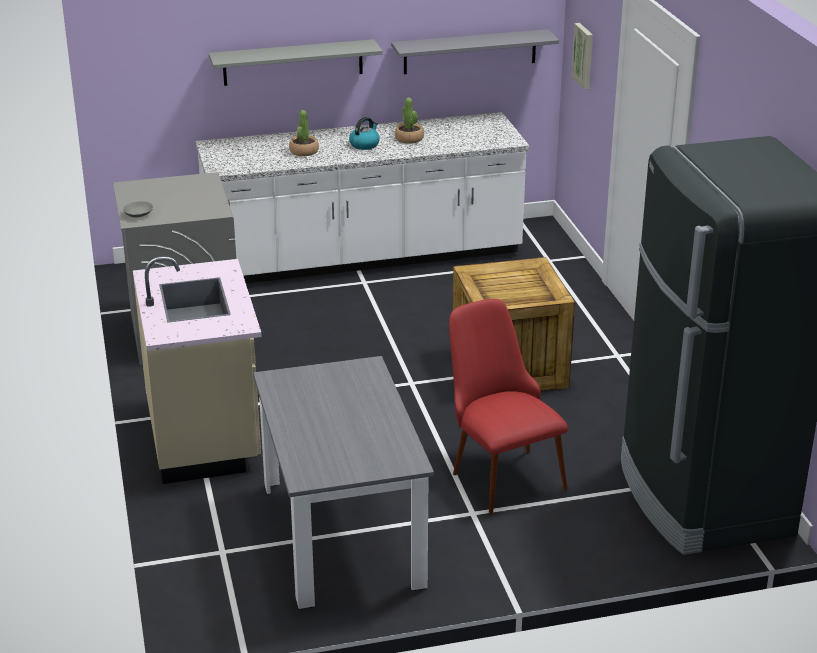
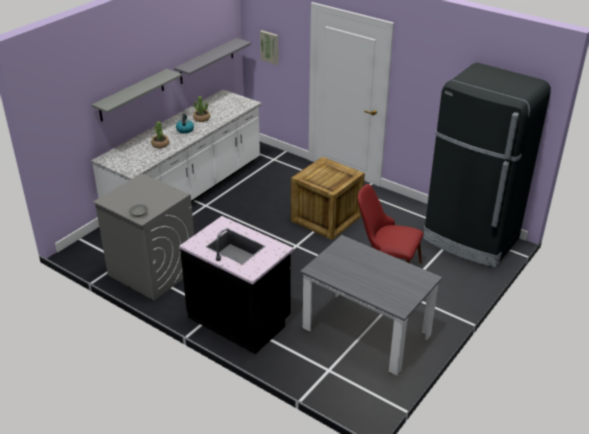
camera: 40 degrees left, 5 degrees up
beige counter [133,256,262,484] -> black counter [179,216,294,354]

